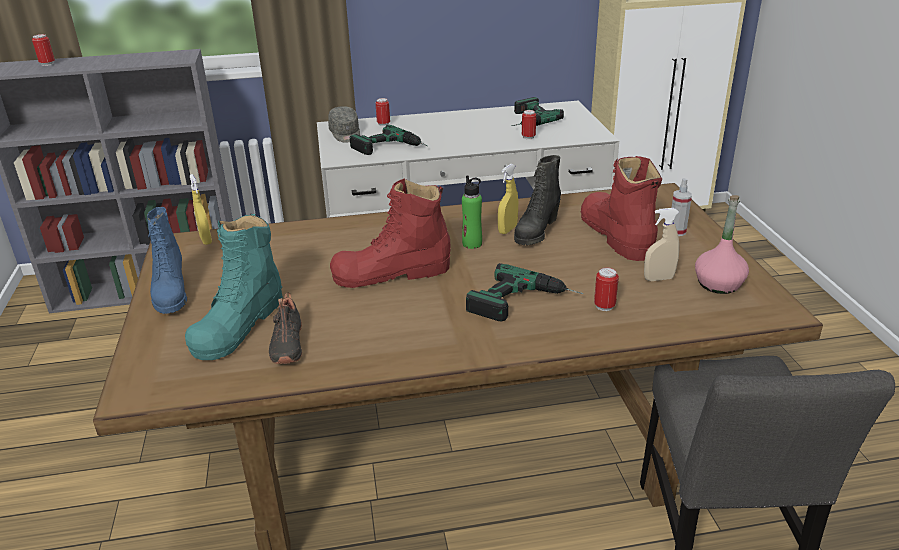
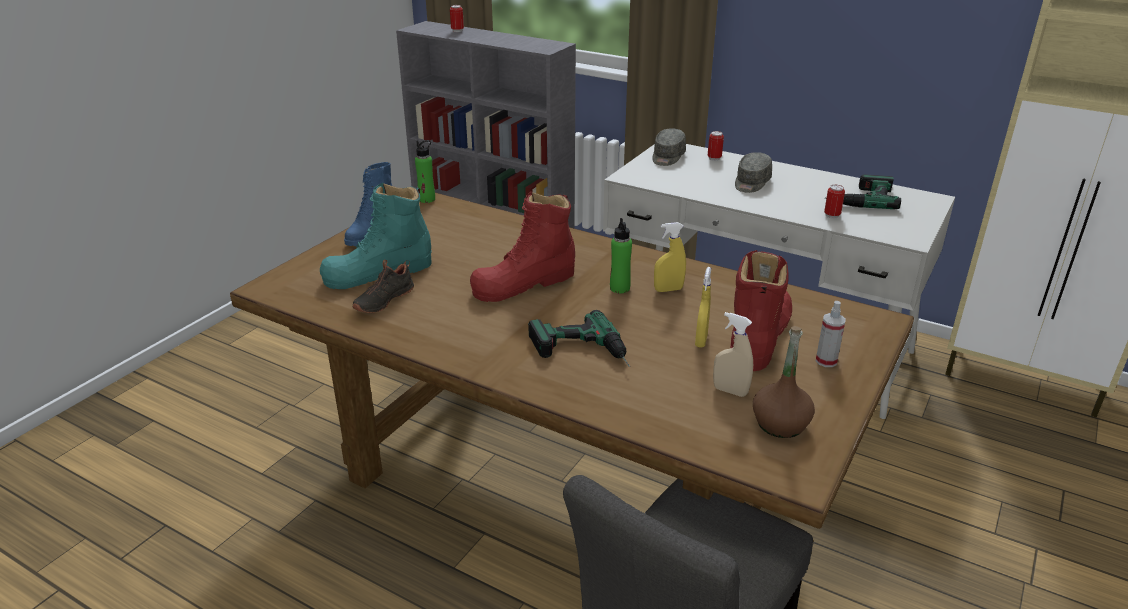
camera: 40 degrees right, 0 degrees up
yellow spray bottle [190,174,212,245] -> yellow spray bottle moved to [695,267,711,347]
red boot [330,179,451,288] -> red boot turned 60 degrees counterclockwise [470,192,575,302]
power drill [350,125,428,155] -> none
black boot [514,155,561,245] -> none
can [594,267,619,311] -> none
pink bottle [695,195,749,294] -> brown bottle [753,326,815,438]
none -> green bottle [415,140,435,203]
none -> grey cap [735,152,772,193]

